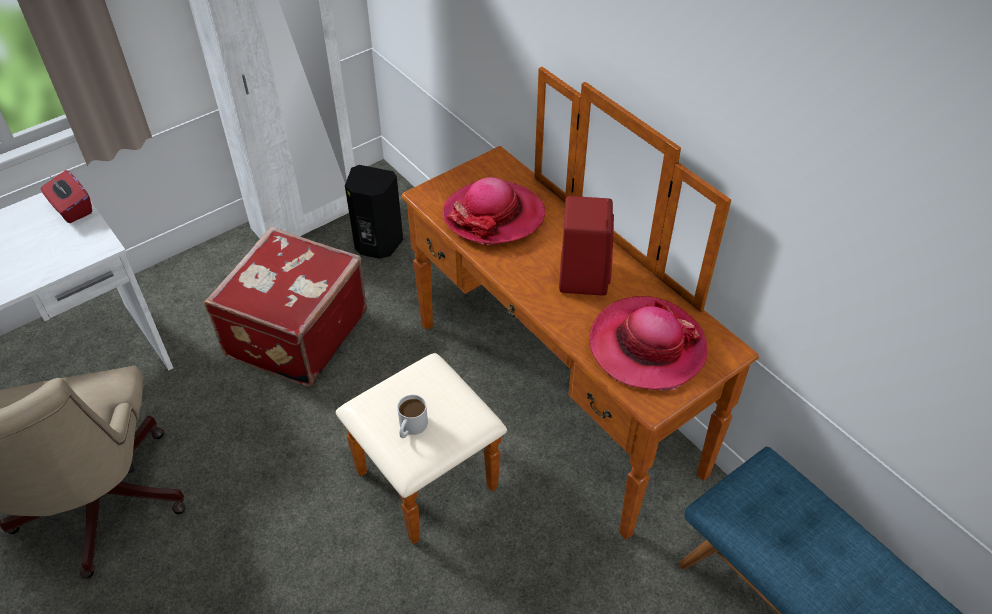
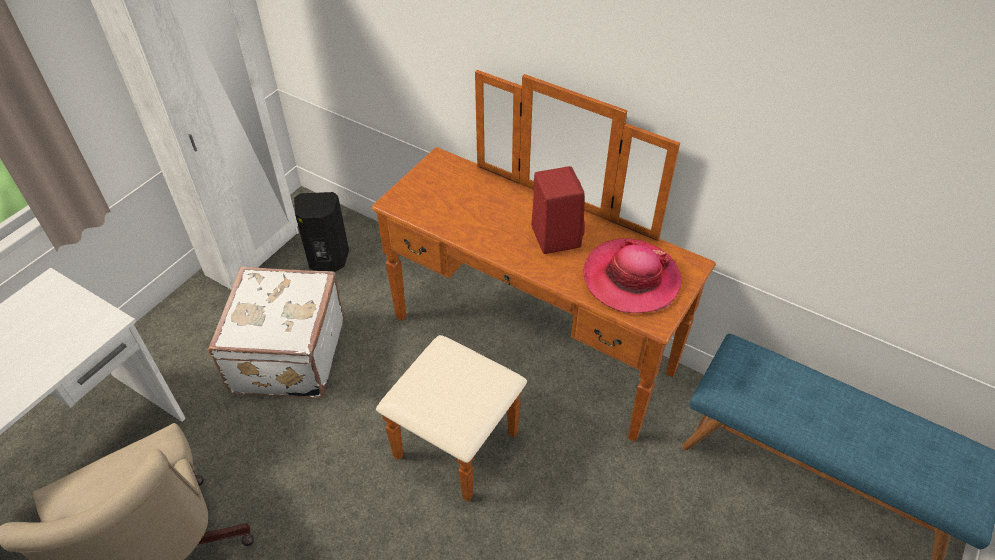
camera: 20 degrees left, 0 degrees up
red tissue box [40,170,92,223] -> none
red suitcase [204,227,367,387] -> white suitcase [208,266,344,398]
white mug [397,395,428,438] -> none
hat [442,177,545,246] -> none

